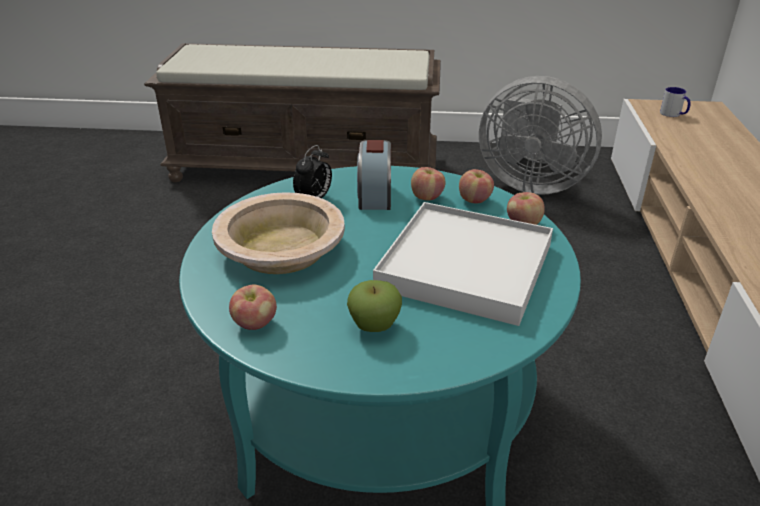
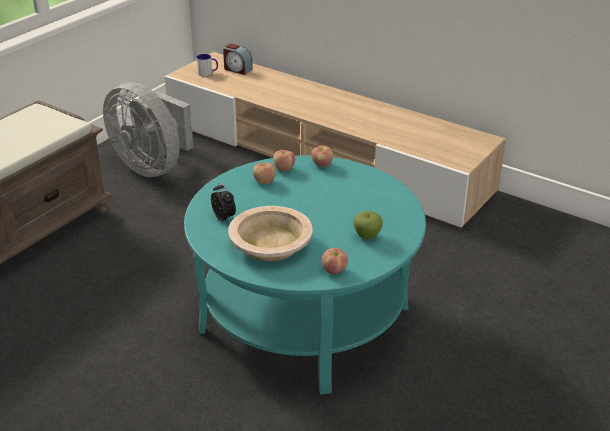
camera: 60 degrees left, 0 degrees up
alarm clock [357,140,391,210] -> alarm clock moved to [223,44,253,75]
white tray [373,202,553,326] -> none
grey fan [479,76,602,195] -> grey fan turned 75 degrees clockwise [103,82,193,177]

